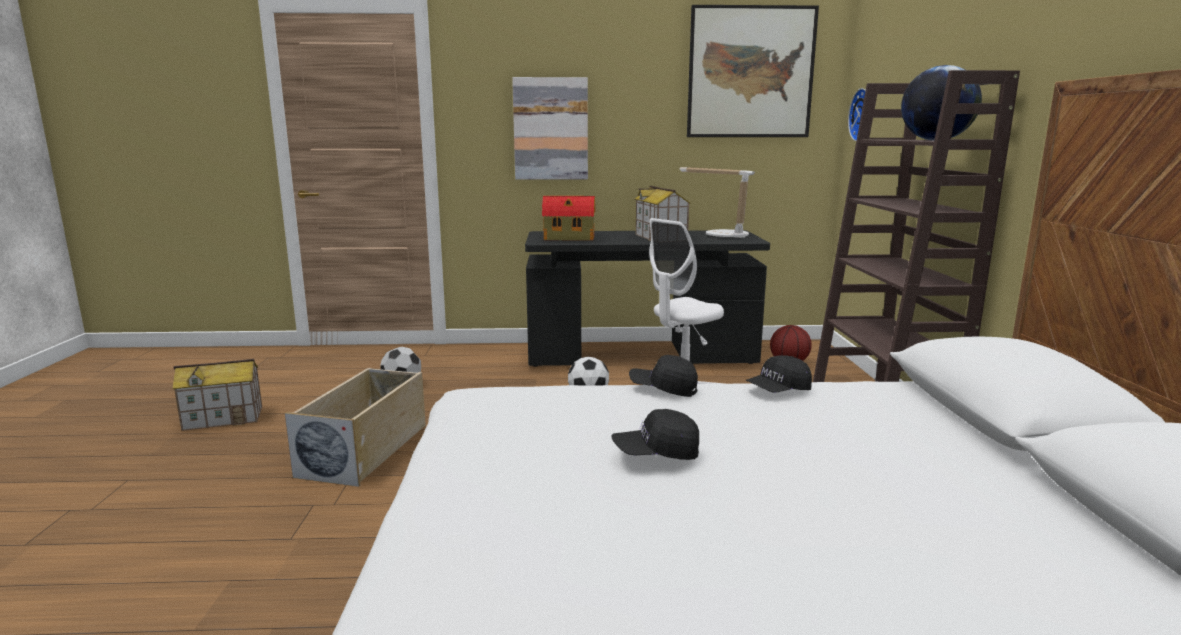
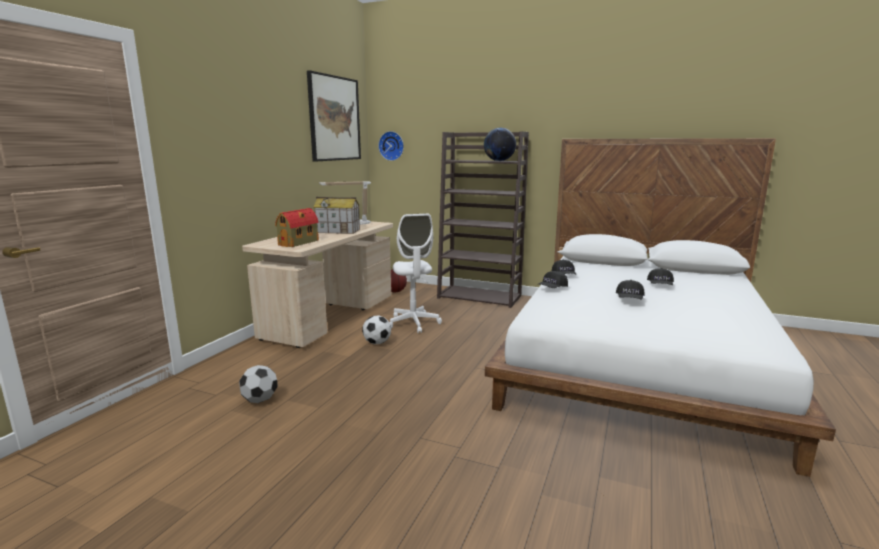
camera: 65 degrees left, 0 degrees up
toy house [172,359,262,431] -> none
beige storage box [285,368,426,487] -> none
picture [512,77,588,180] -> none
black desk [525,230,770,367] -> beige desk [242,221,393,348]
none -> black cap [647,268,674,285]

